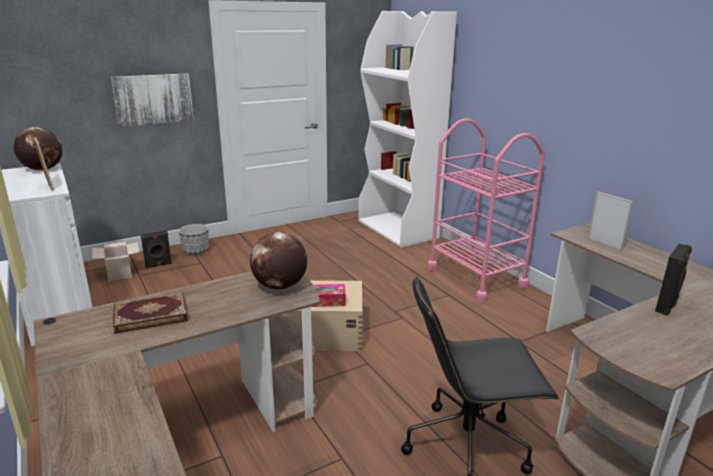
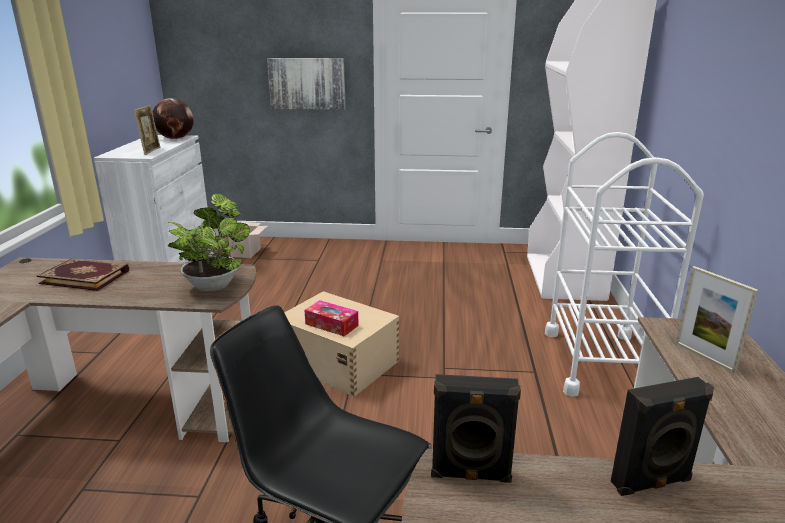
camera: 35 degrees right, 0 degrees up
black speaker [141,230,172,269] -> black speaker moved to [431,374,521,483]
planter [179,224,209,255] -> none
globe [250,232,307,290] -> potted plant [168,193,250,291]
pink cart [427,119,545,303] -> white cart [545,132,704,397]
picture frame [588,192,633,251] -> picture frame turned 150 degrees clockwise [675,266,758,373]

